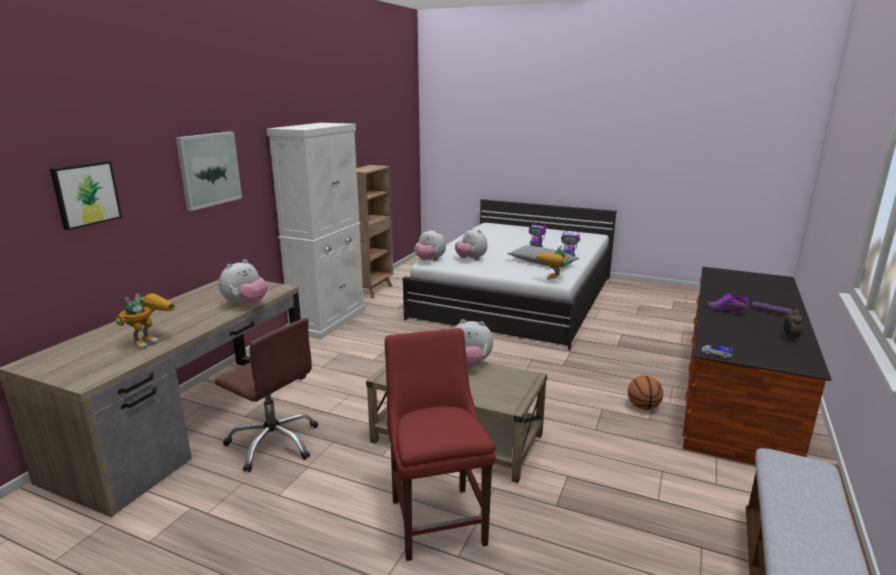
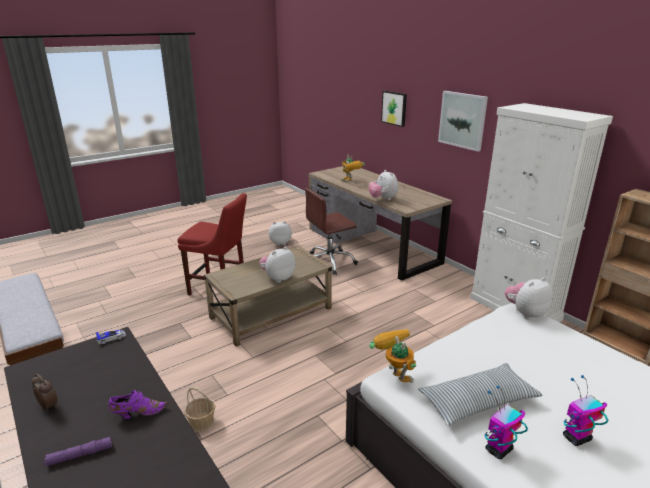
camera: 120 degrees right, 5 degrees up
plush toy [455,227,487,260] -> plush toy moved to [268,221,292,246]
basketball [628,376,663,410] -> basket [184,387,215,432]

